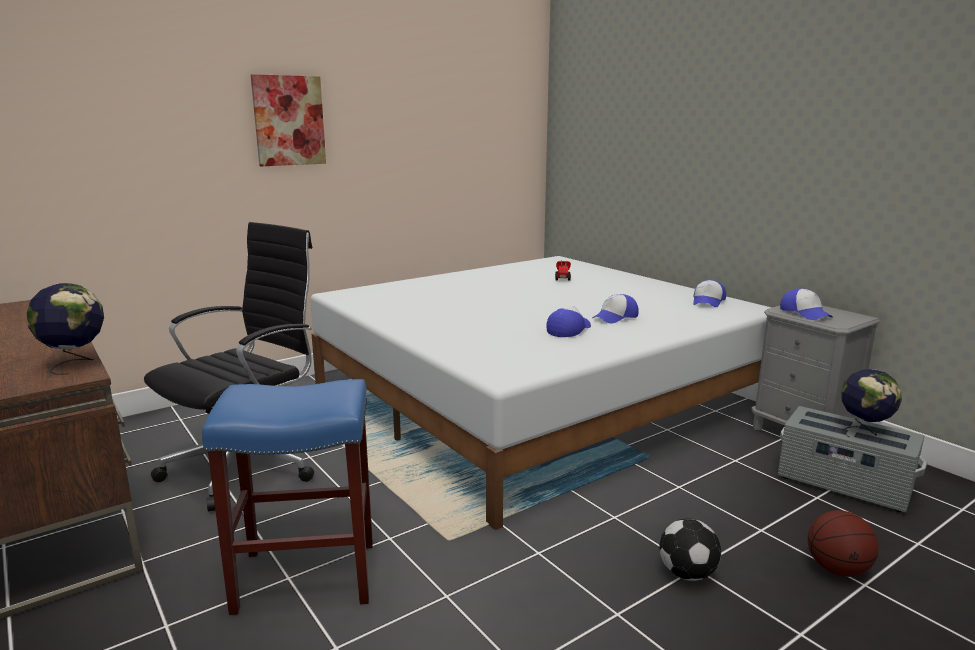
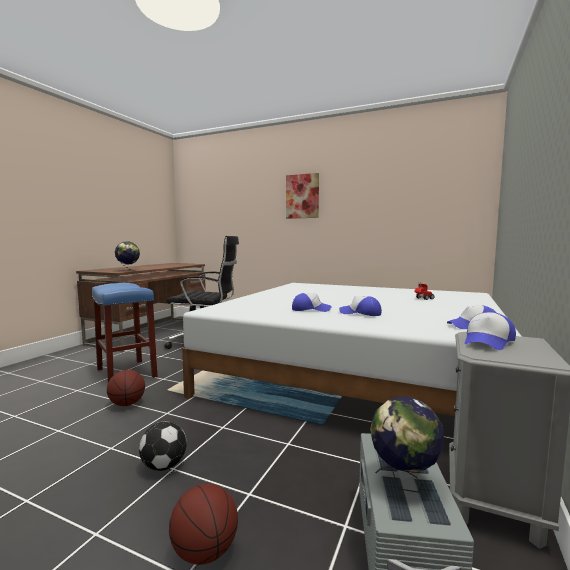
camera: 60 degrees right, 10 degrees down
none -> basketball [107,370,145,406]

